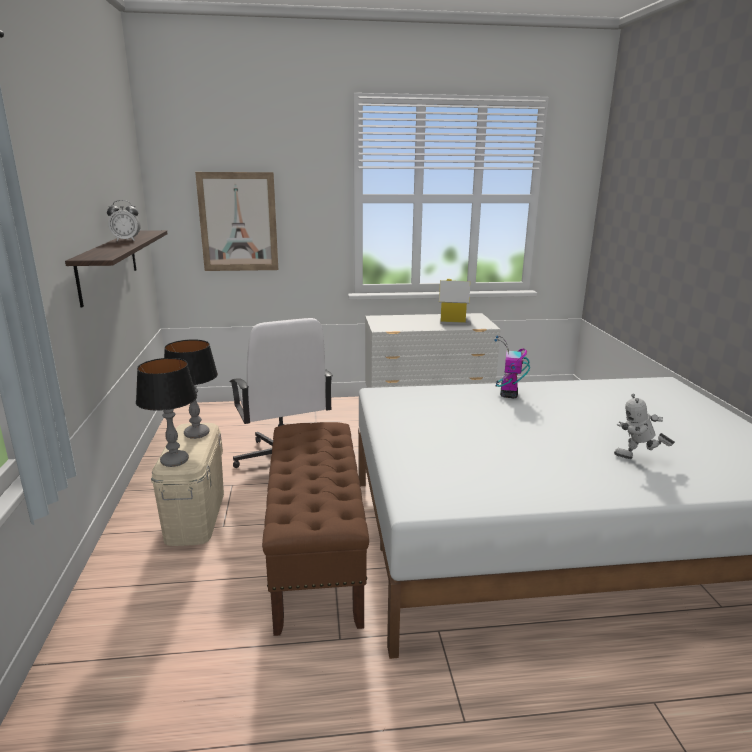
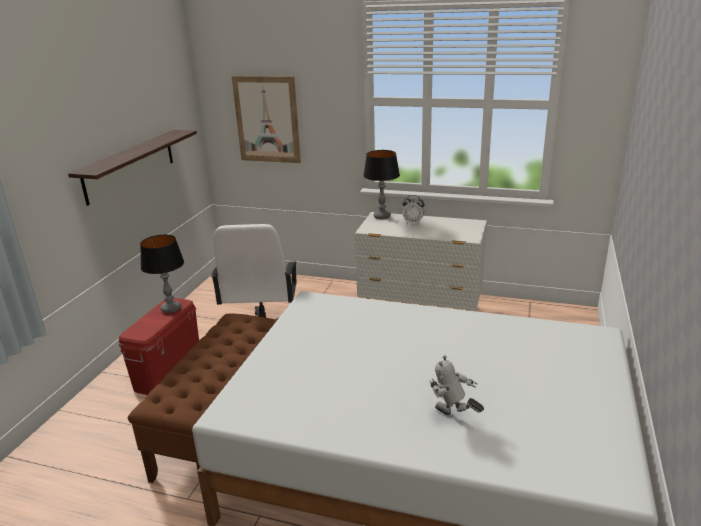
camera: 25 degrees right, 5 degrees up
alarm clock [107,200,140,241] -> alarm clock moved to [403,195,424,224]
table lamp [136,358,197,467] -> table lamp moved to [363,150,400,219]
beige storage box [151,423,224,546] -> red storage box [118,298,199,395]
toy house [439,279,471,325] -> none
toy robot [495,336,530,398] -> none

